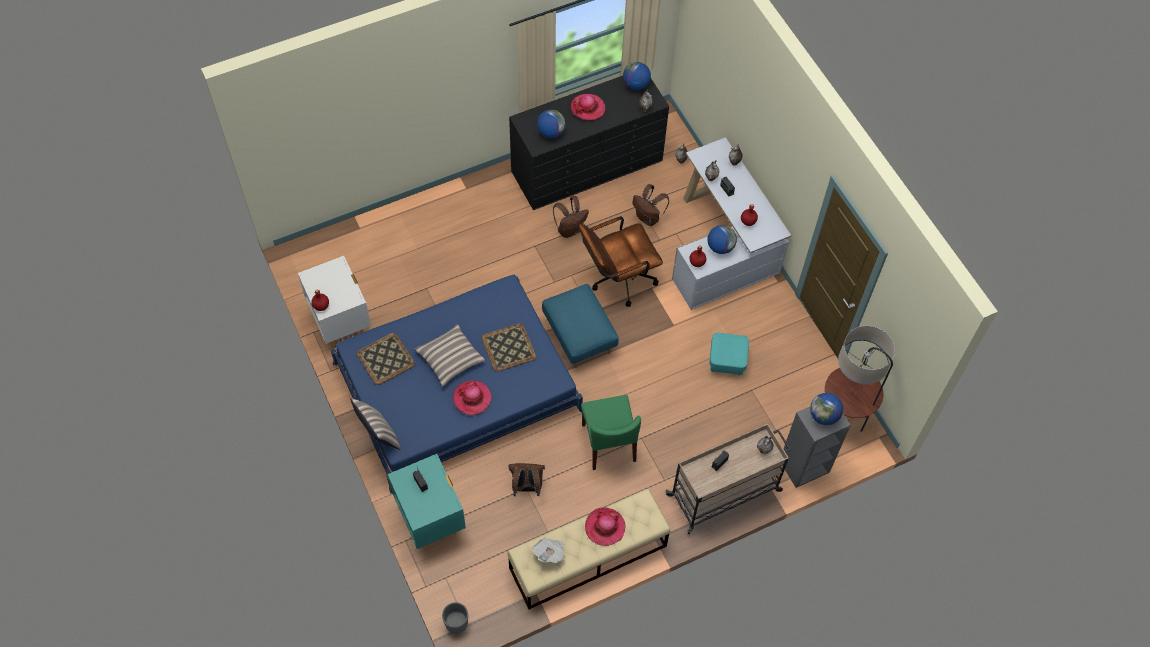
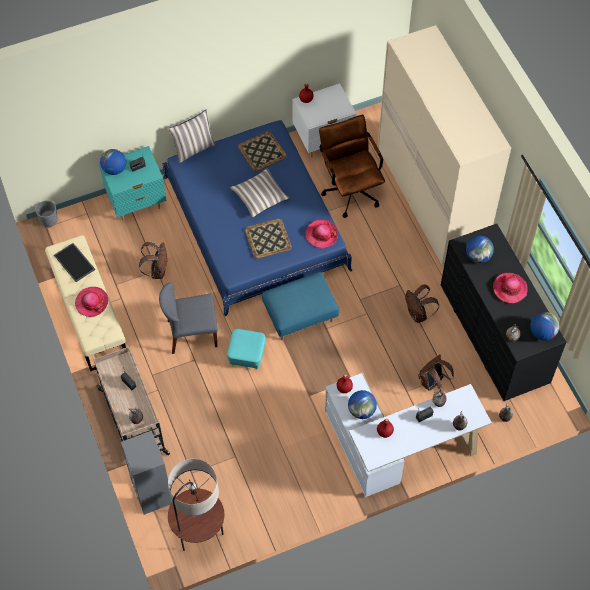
camera: 95 degrees right, 0 degrees up
hat [453,380,492,415] -> hat moved to [305,219,338,248]
newspaper [532,538,565,563] -> tray [54,243,95,282]
brown office chair [579,216,663,307] -> brown office chair moved to [319,115,385,218]
green chair [581,395,641,470] -> grey chair [159,282,218,354]
turquoise ottoman [710,333,749,376] -> turquoise ottoman moved to [227,329,266,369]
globe [810,393,843,425] -> globe moved to [100,149,126,175]
none -> beige wardrobe [378,25,511,266]

